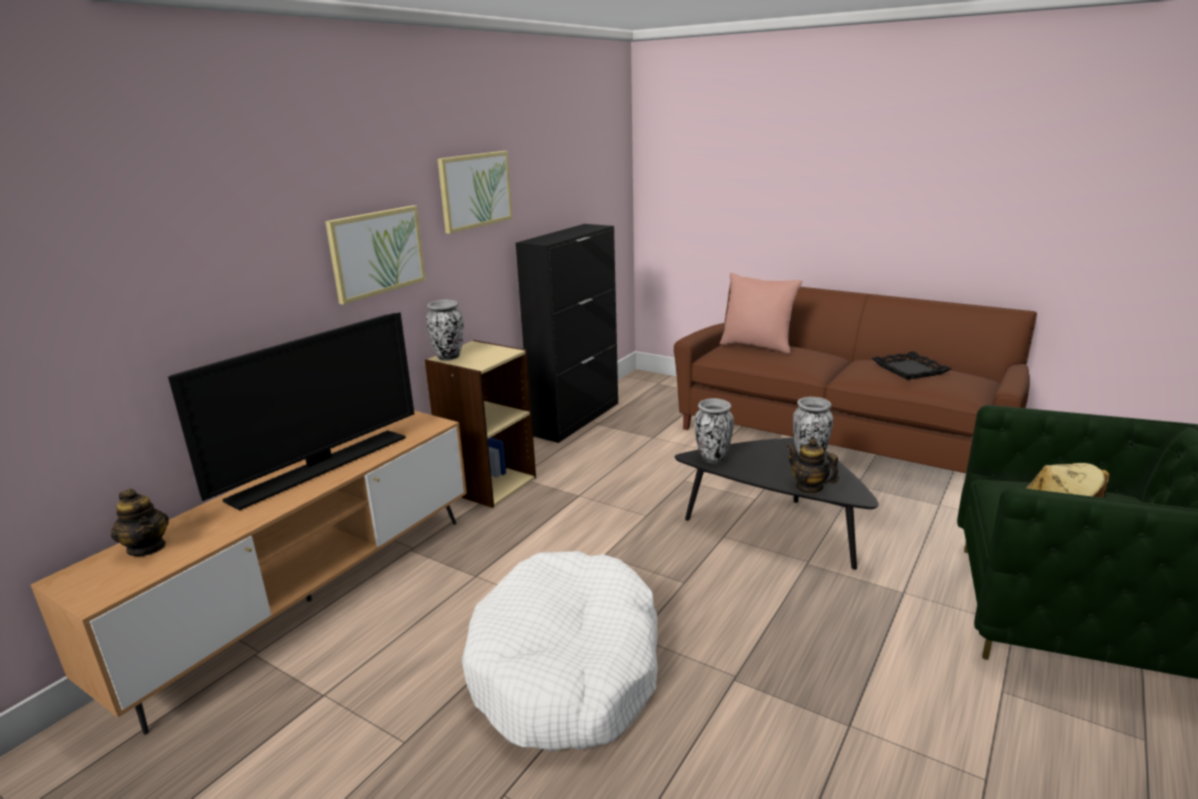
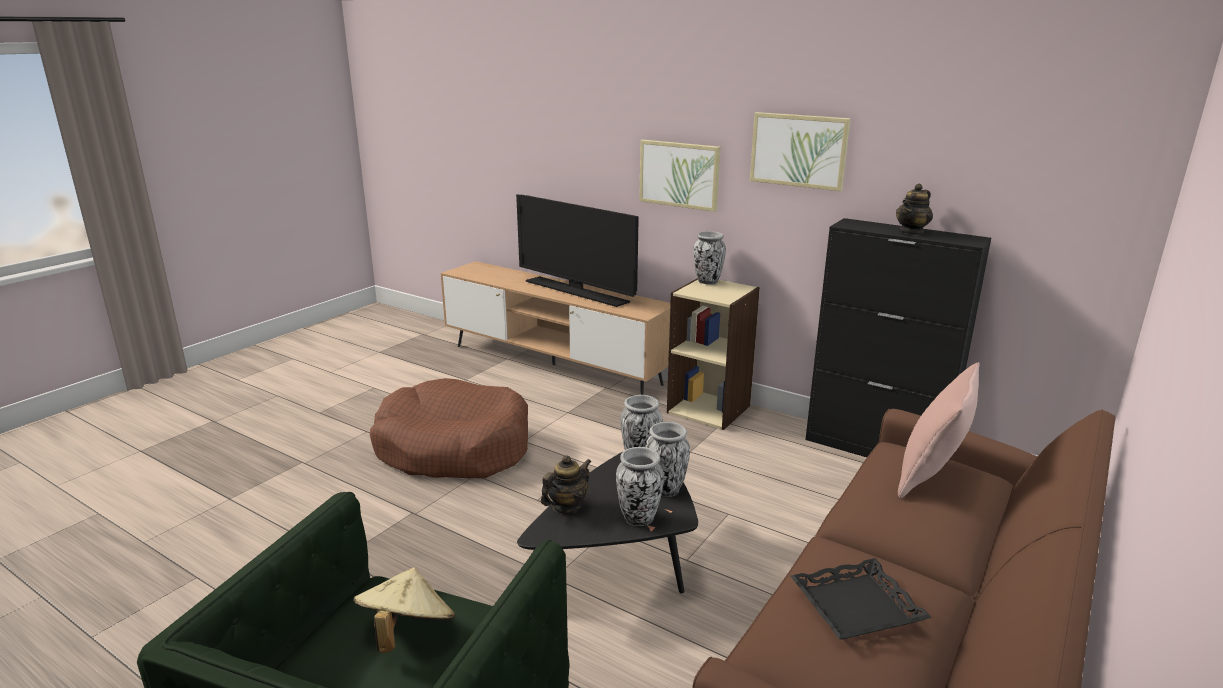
camera: 90 degrees right, 0 degrees up
teapot [111,489,169,556] -> teapot moved to [896,184,933,236]
white dog bed [462,551,658,751] -> brown dog bed [370,378,528,478]
none -> vase [646,422,690,497]

